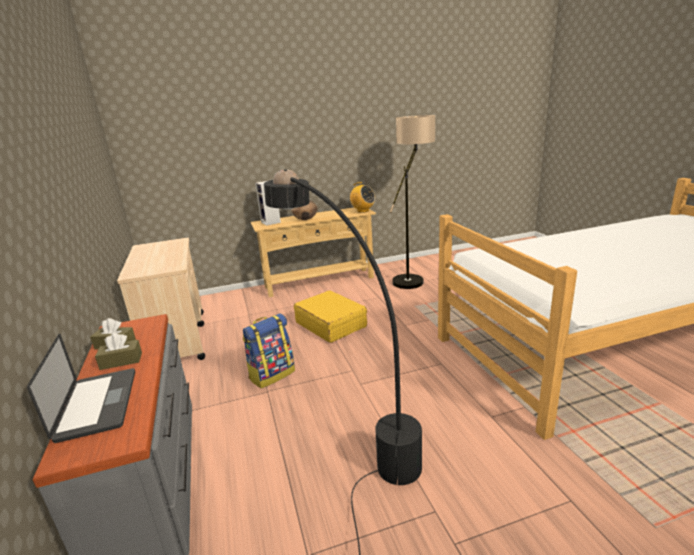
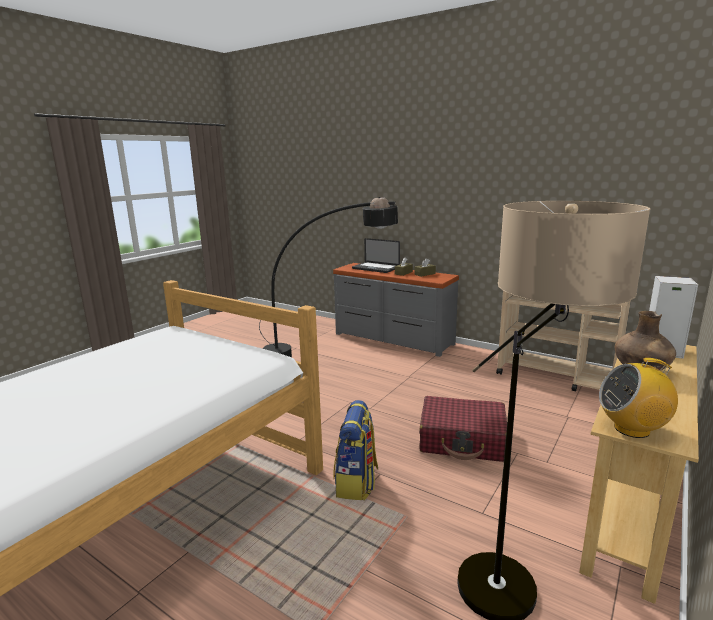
camera: 140 degrees right, 5 degrees down
backpack [242,314,295,389] -> backpack moved to [333,400,378,500]
yellow suitcase [294,290,367,343] -> red suitcase [419,396,507,462]

